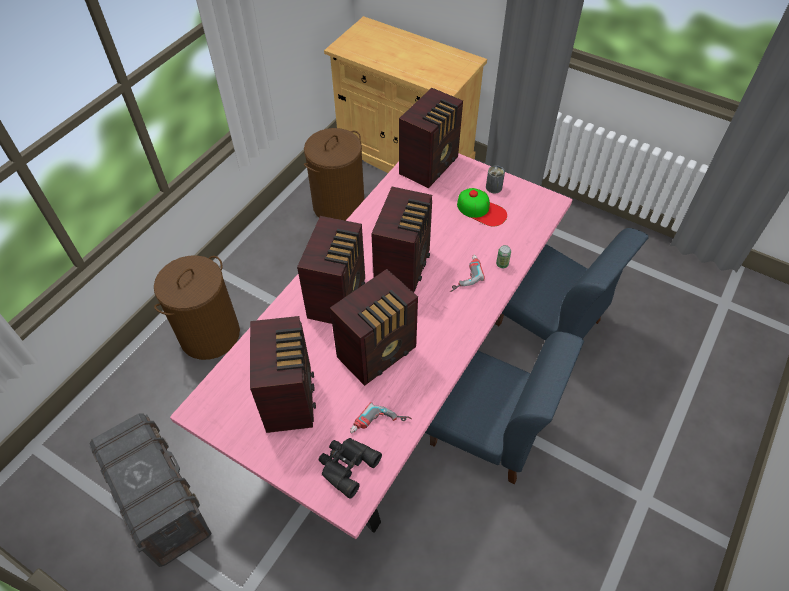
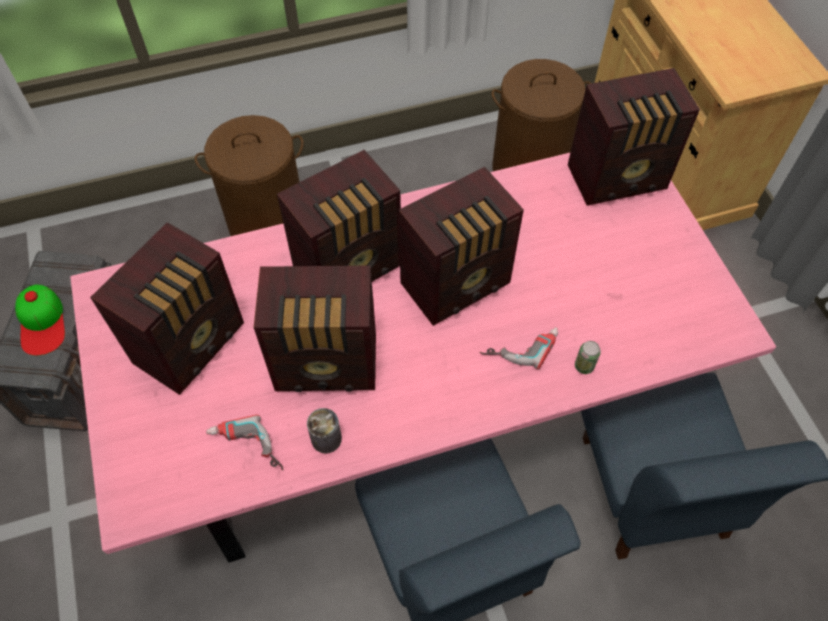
camera: 40 degrees right, 5 degrees up
black binoculars [319,438,382,498] -> none
cap [457,188,507,227] -> cap moved to [15,285,65,356]
can [486,165,505,194] -> can moved to [307,408,342,453]

